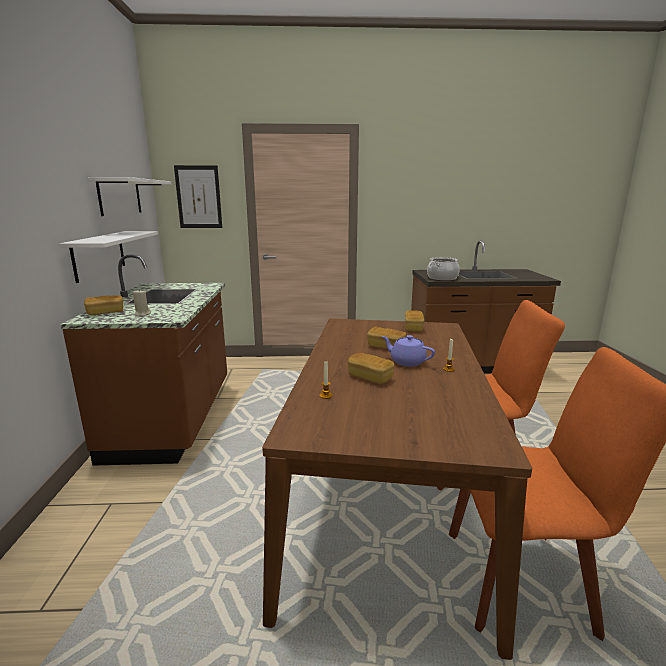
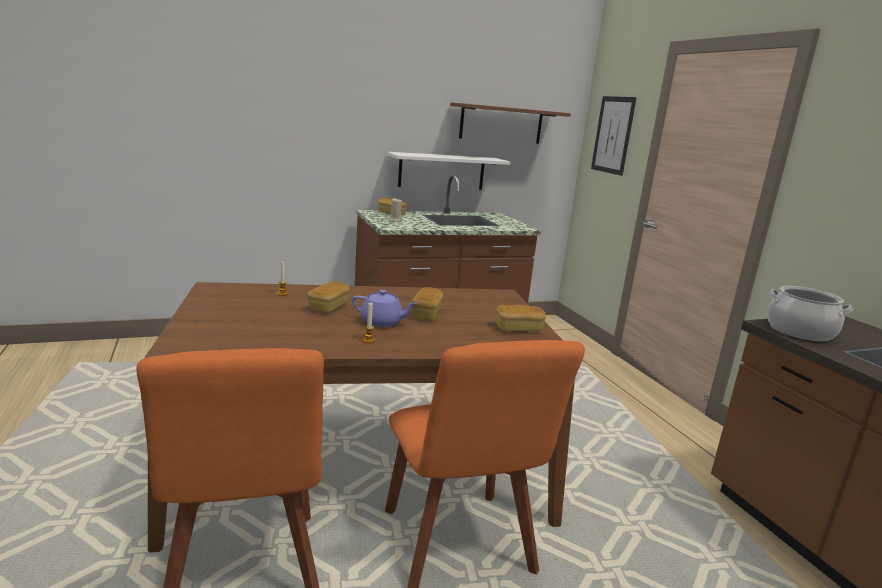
camera: 70 degrees right, 0 degrees up
white shelf [88,177,171,216] -> brown shelf [450,102,571,144]
purple teapot [382,335,435,367] -> purple teapot turned 90 degrees clockwise [352,290,418,327]

